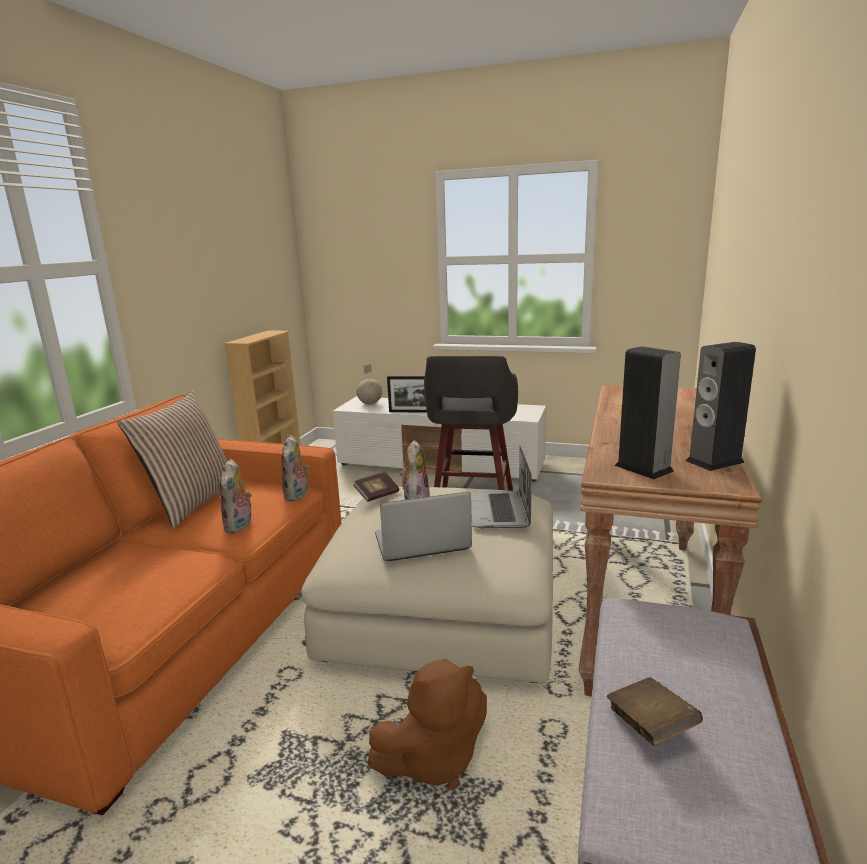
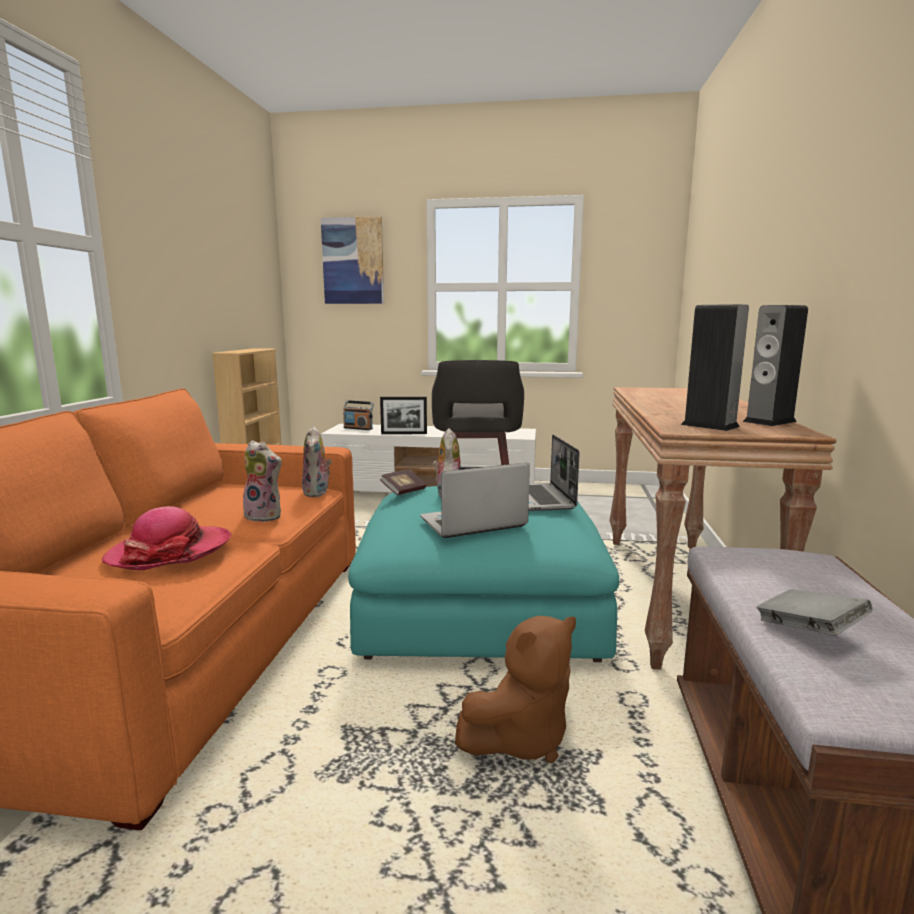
camera: 10 degrees left, 5 degrees down
pillow [117,390,227,528] -> none
plush toy [219,459,252,533] -> plush toy turned 60 degrees counterclockwise [242,440,282,522]
beige ottoman [301,487,553,683] -> turquoise ottoman [348,486,619,662]
globe [357,364,382,404] -> radio [343,400,374,430]
brown book [607,677,703,746] -> grey book [756,589,873,636]
none -> hat [102,506,231,570]
none -> picture [321,216,384,304]

